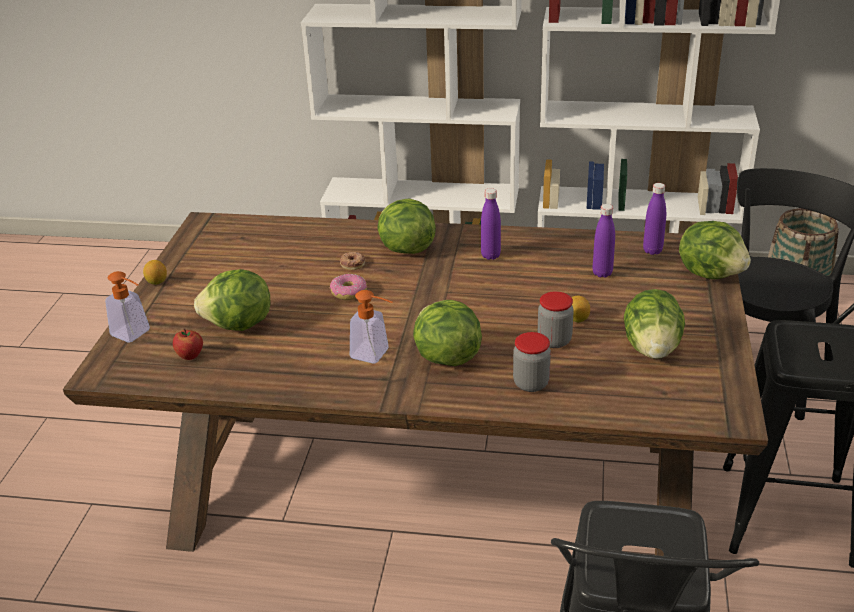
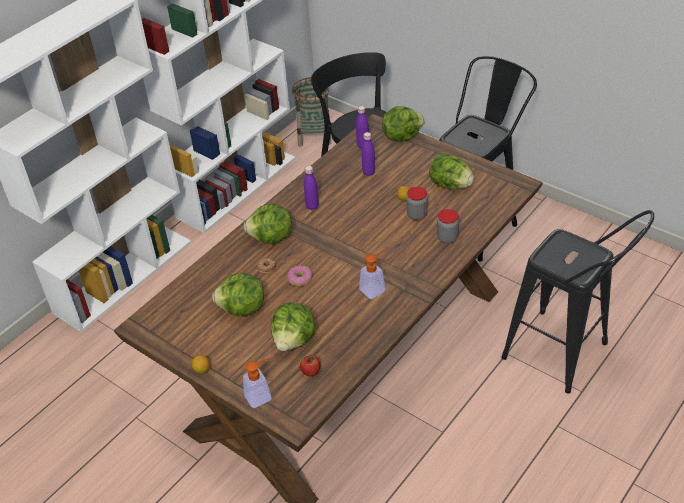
camera: 60 degrees left, 10 degrees up
lettuce [413,300,482,366] -> lettuce moved to [212,273,264,317]

